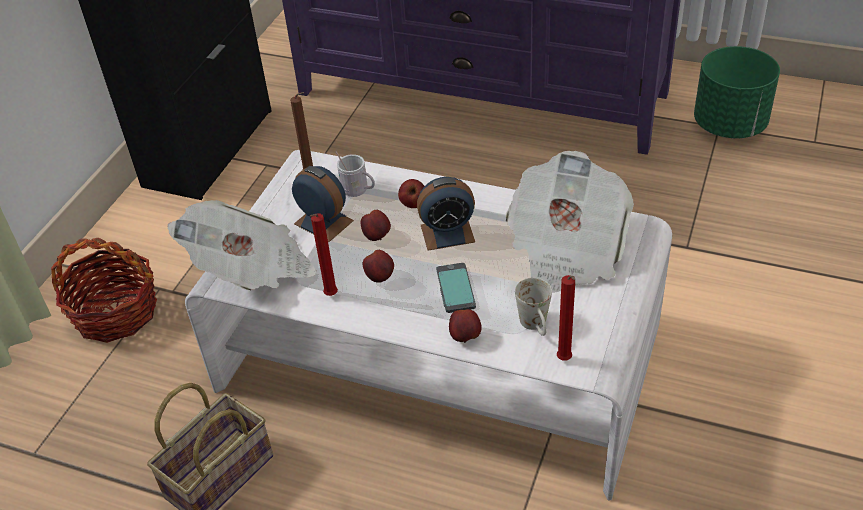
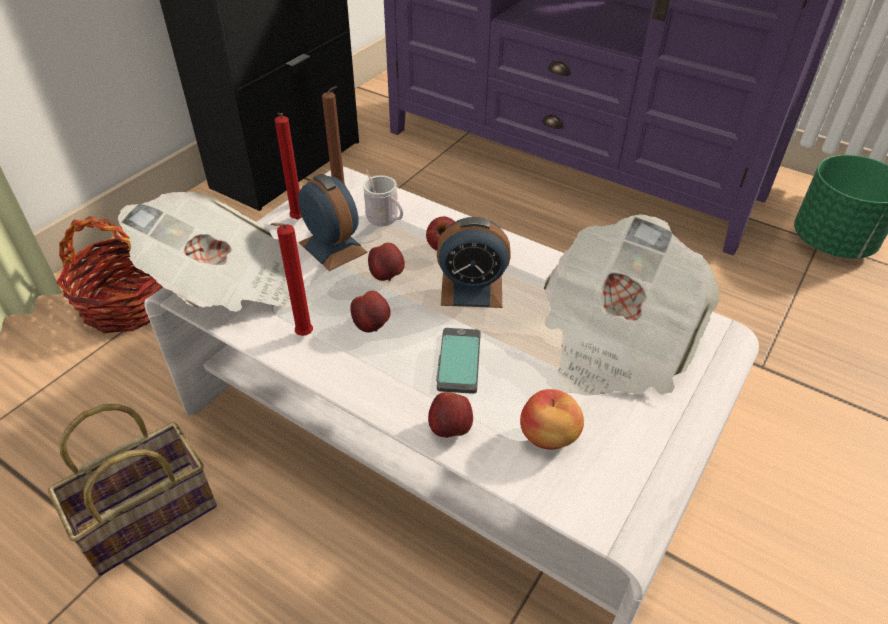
camera: 10 degrees right, 0 degrees up
white mug [515,278,552,336] -> apple [520,389,584,449]
red candle [557,275,576,361] -> red candle moved to [275,113,302,219]

